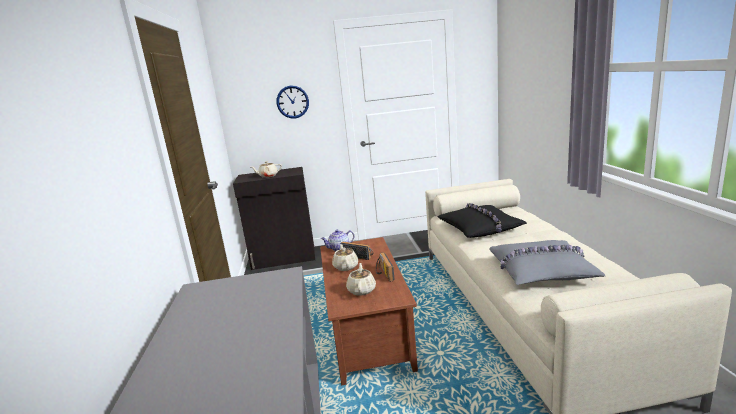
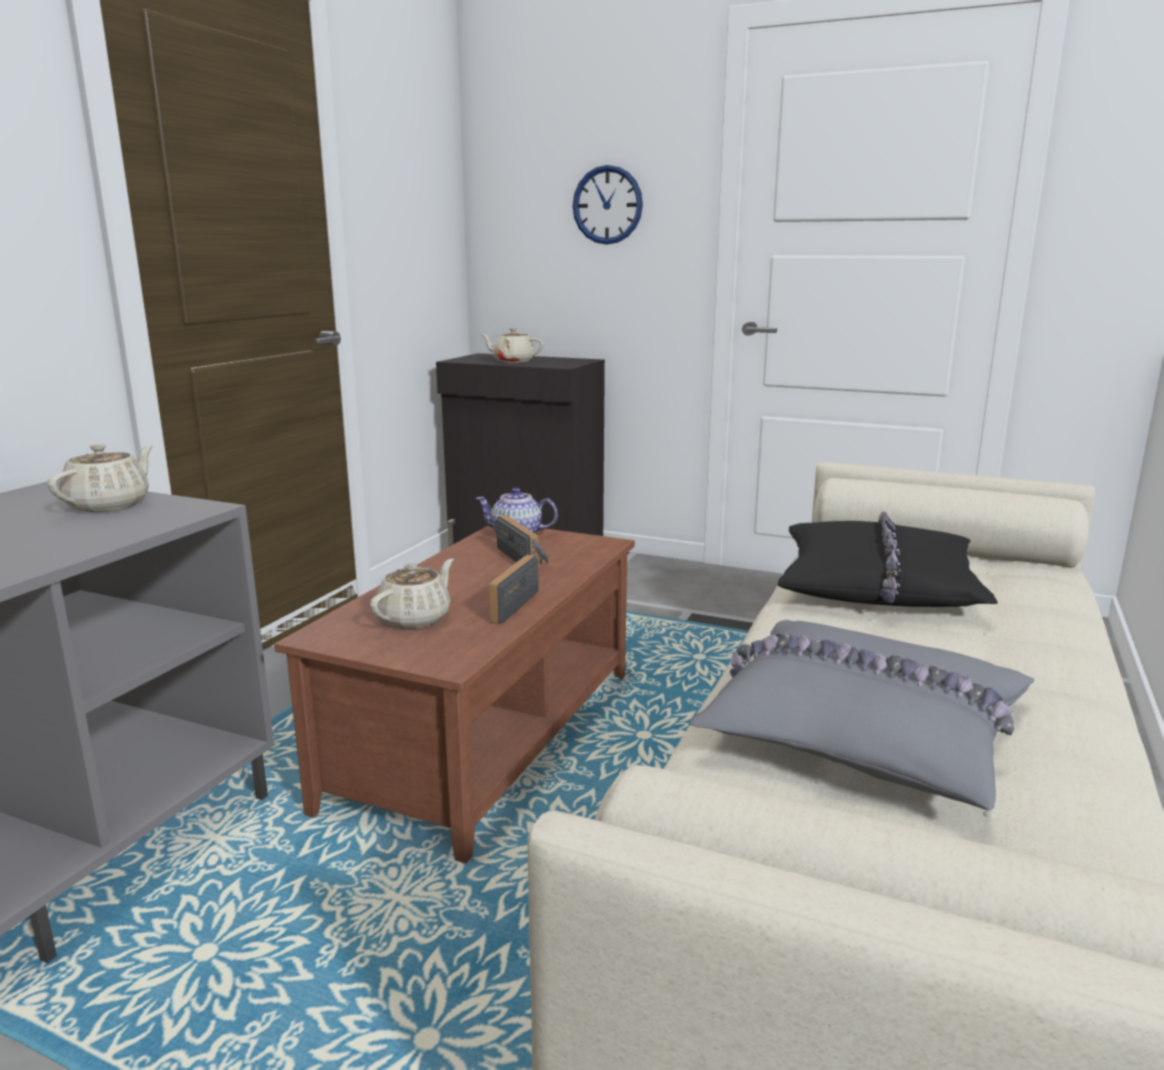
camera: 30 degrees right, 0 degrees up
beige teapot [332,244,358,271] -> beige teapot moved to [48,444,154,512]

